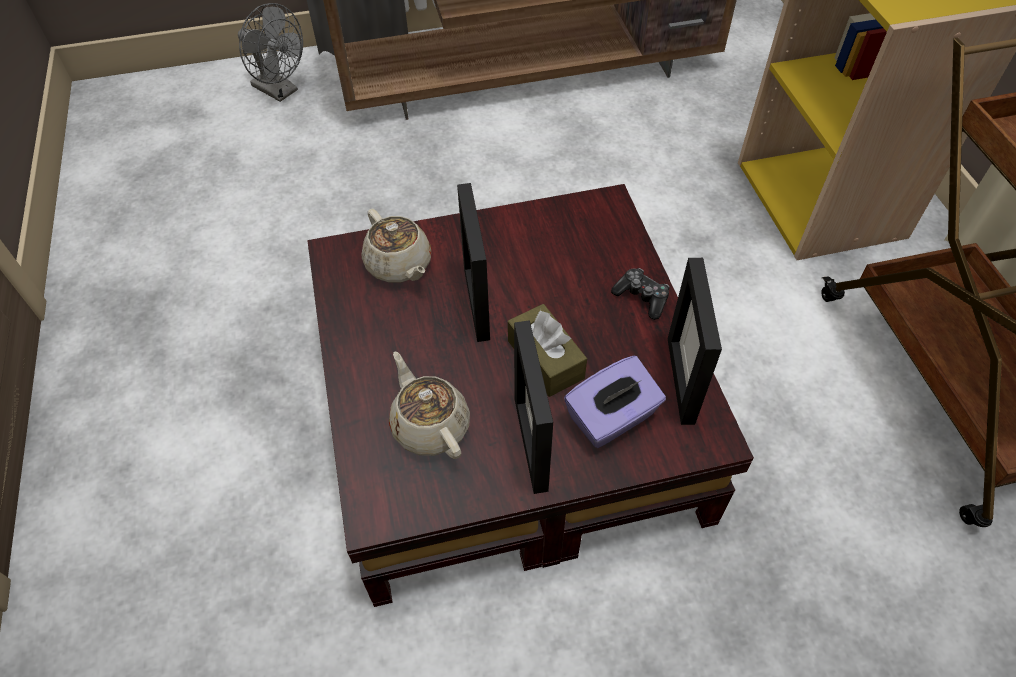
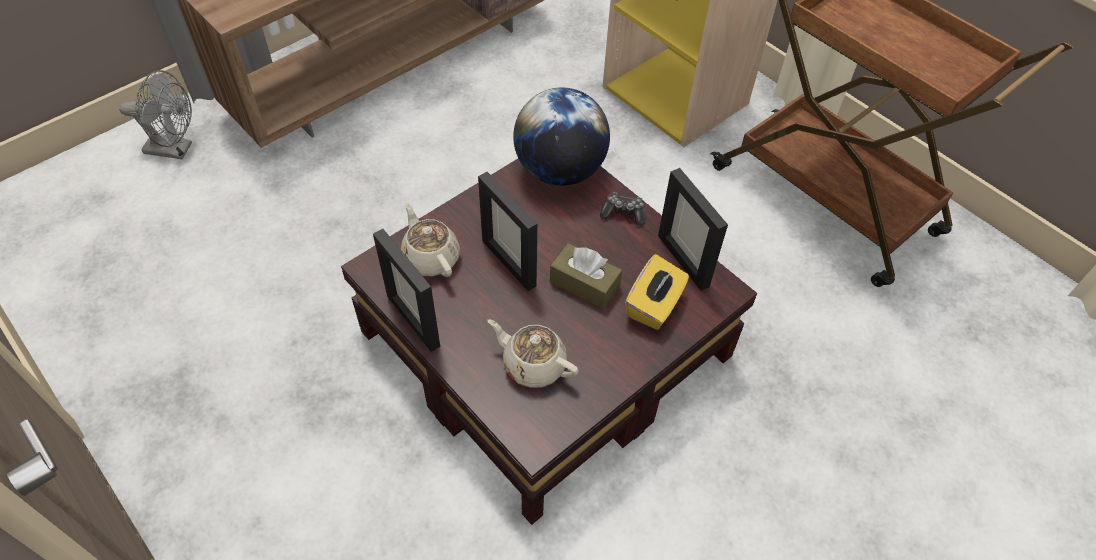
camera: 30 degrees left, 0 degrees up
beige teapot [362,209,432,282] -> beige teapot turned 150 degrees counterclockwise [400,202,460,277]
picture frame [514,320,553,494] -> picture frame moved to [373,229,440,352]
purple tissue box [564,356,666,448] -> yellow tissue box [625,254,689,330]
none -> globe [513,87,610,186]

